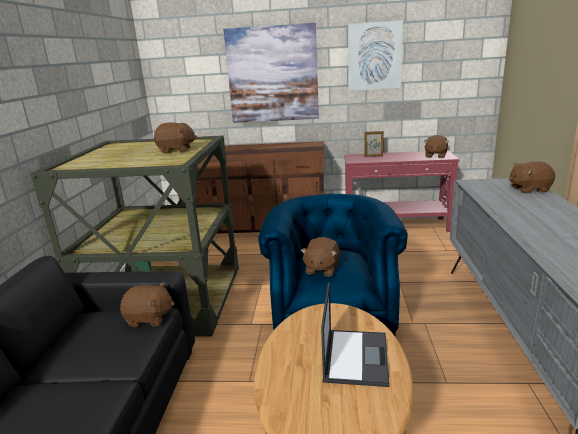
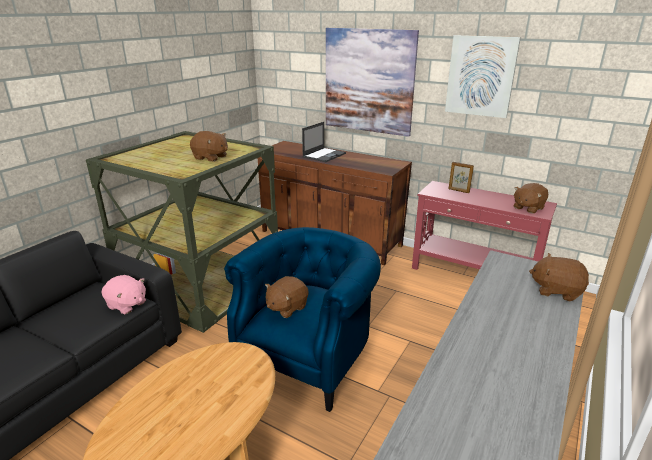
camera: 25 degrees right, 5 degrees up
brown plush toy [120,282,175,327] -> pink plush toy [102,275,146,314]
laptop [321,283,389,387] -> laptop moved to [302,122,346,162]

